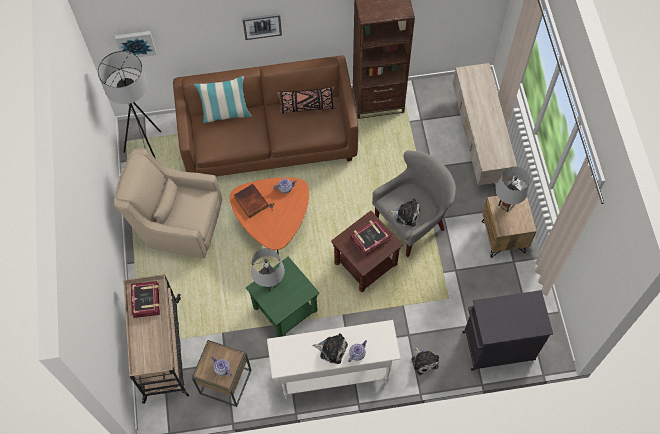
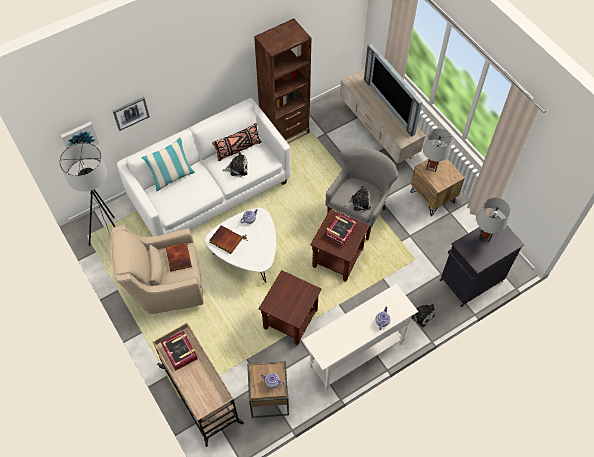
camera: 25 degrees left, 5 degrees down
brown sofa [173,56,358,176] -> white sofa [117,98,291,236]
orange coffee table [230,177,309,261] -> white coffee table [205,208,276,283]
picture [242,13,282,40] -> picture moved to [113,97,150,131]
green side table [246,257,319,337] -> brown side table [258,270,322,345]
grey table lamp [251,248,285,292] -> grey table lamp moved to [477,198,510,242]
plush toy [313,333,348,364] -> plush toy moved to [222,152,248,177]
none -> book [166,242,192,271]
none -> television [364,44,422,137]

